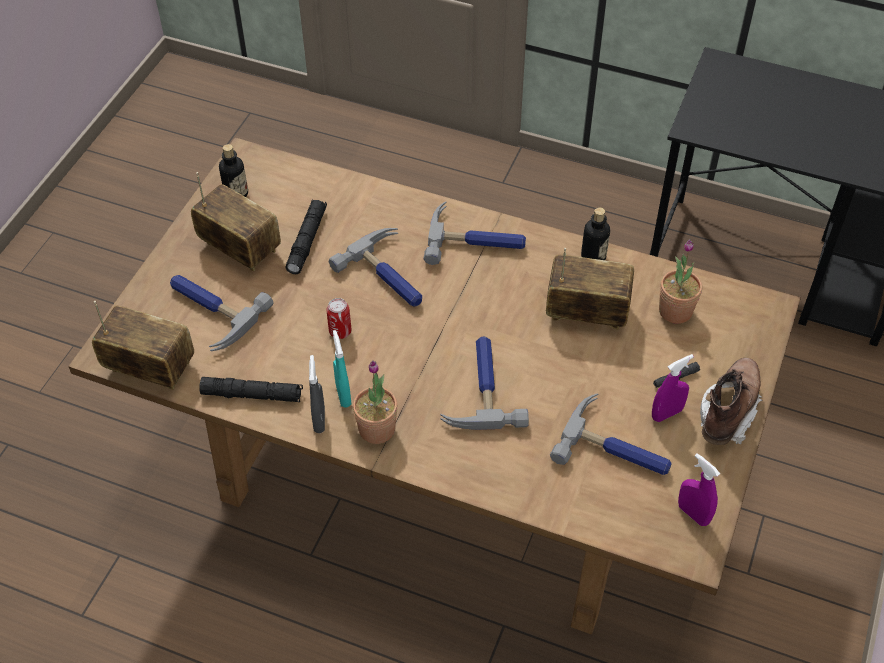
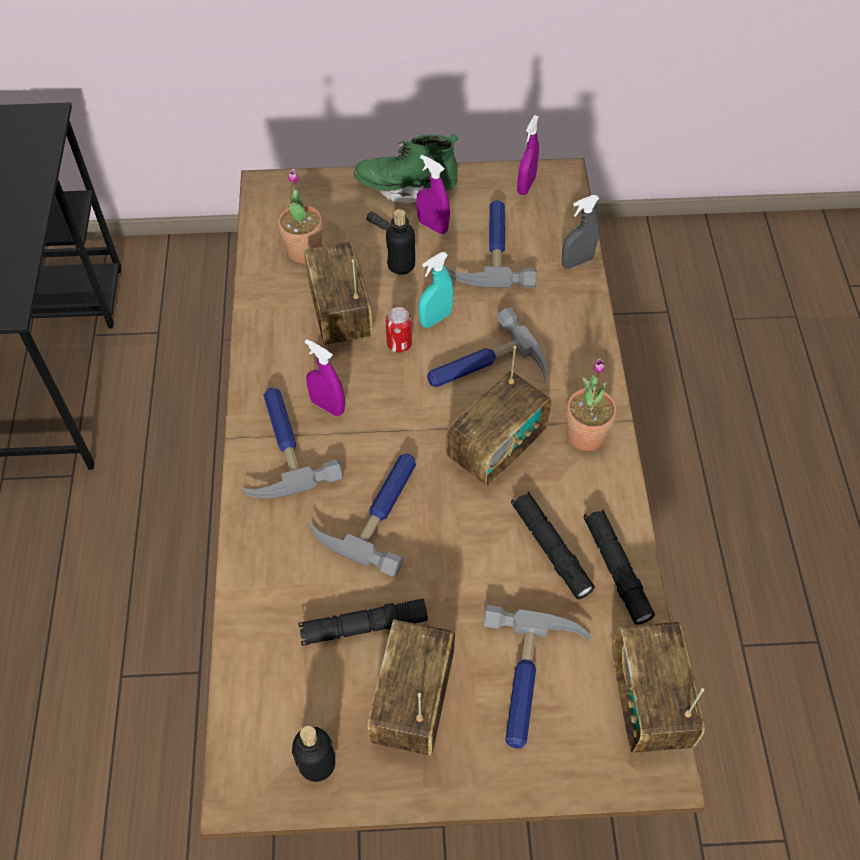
camera: 115 degrees left, 5 degrees up
grey spray bottle [309,355,325,433] -> grey spray bottle moved to [562,195,600,269]
can [326,298,352,339] -> can moved to [386,307,412,353]
turquoise spray bottle [333,330,352,408] -> turquoise spray bottle moved to [418,252,453,328]
bottle [581,207,610,260] -> bottle moved to [386,209,415,275]
brown boot [700,358,762,445] -> green boot [354,134,459,203]
none -> purple spray bottle [305,339,345,416]
none -> radio [445,346,552,487]
none -> black flashlight [511,491,595,599]

